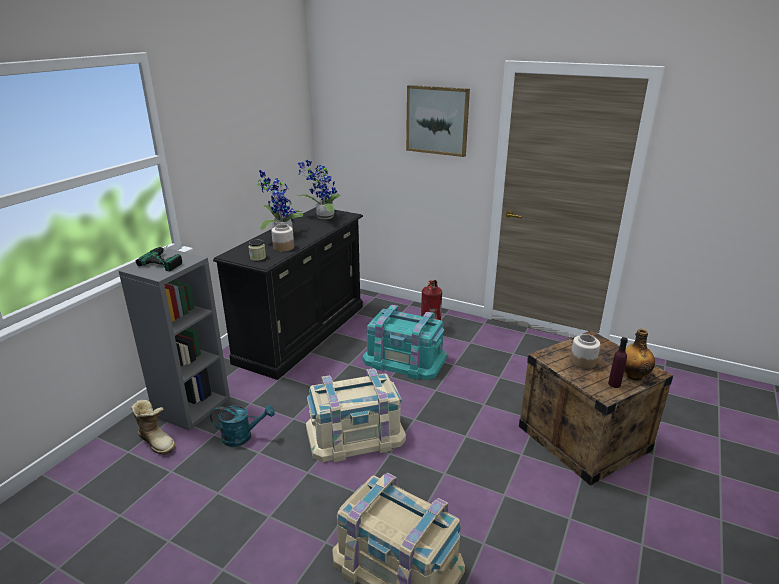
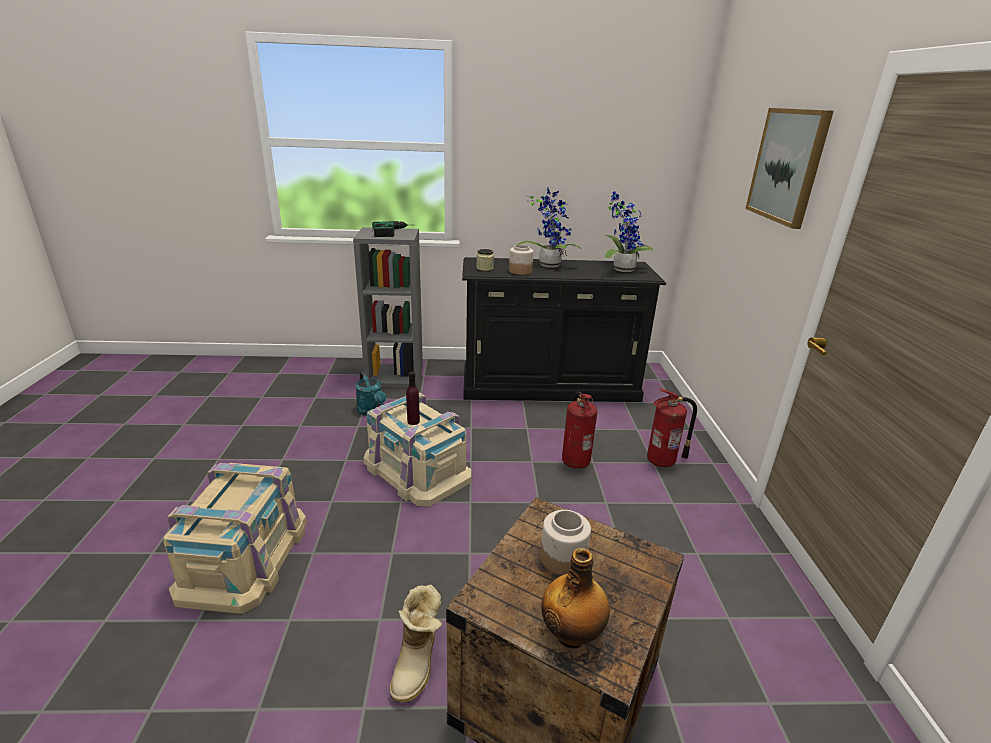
camera: 60 degrees right, 0 degrees up
boot [131,400,175,455] -> boot moved to [390,584,442,702]
turquoise storage box [363,305,447,380] -> fire extinguisher [562,391,597,469]
purple bottle [608,337,628,388] -> purple bottle moved to [406,372,420,425]

